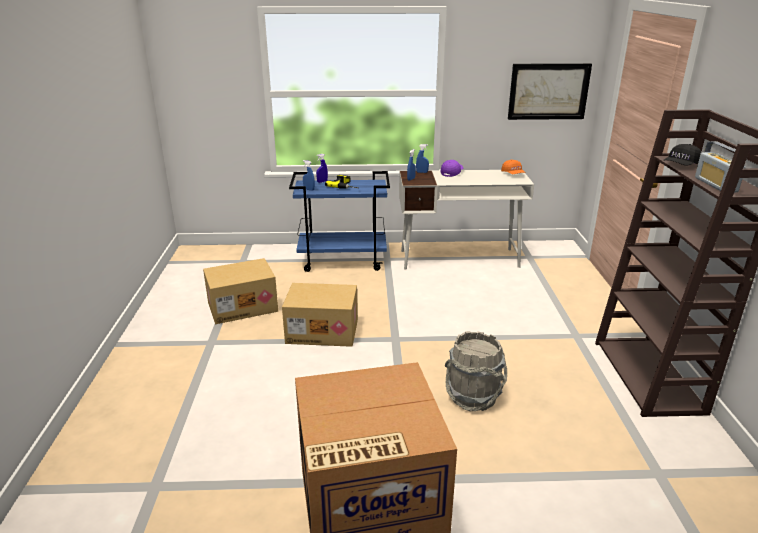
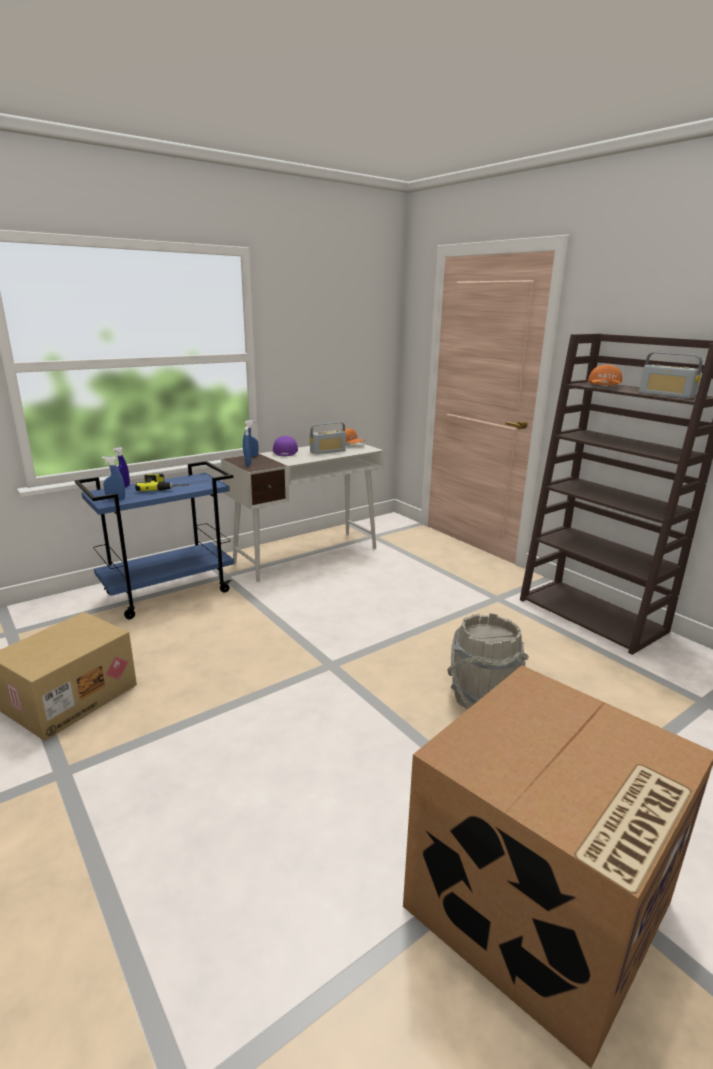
camera: 35 degrees left, 5 degrees down
cardboard box [282,283,358,347] -> none
picture [508,63,592,120] -> none
black cap [664,144,702,166] -> orange cap [588,365,622,385]
none -> radio [310,422,346,454]

